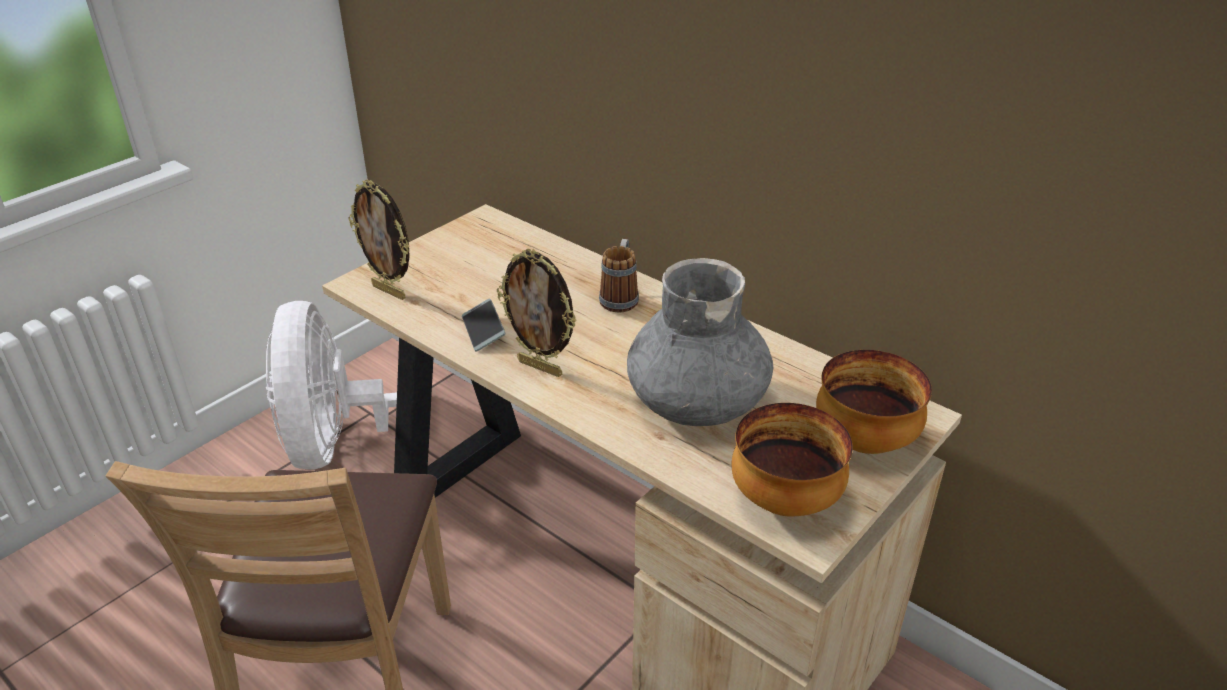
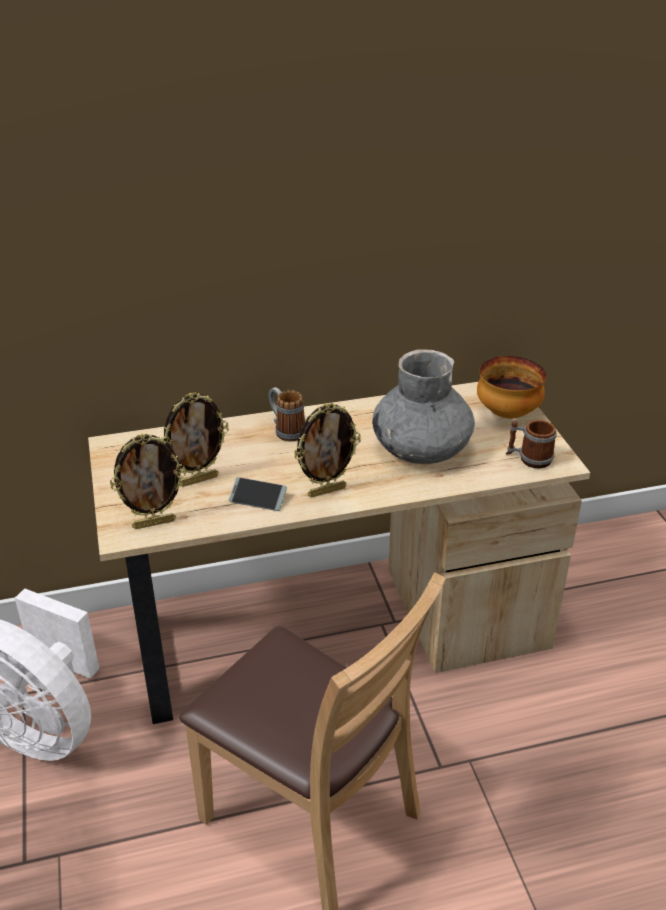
camera: 55 degrees left, 0 degrees up
bowl [732,403,853,517] -> mug [506,420,557,469]
none -> picture frame [163,392,229,487]

